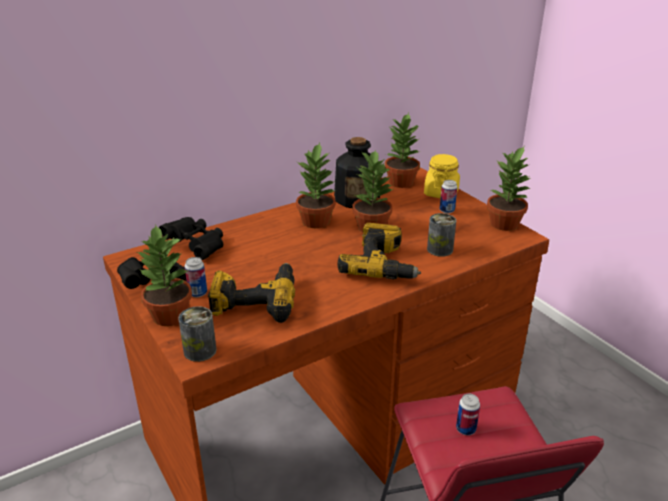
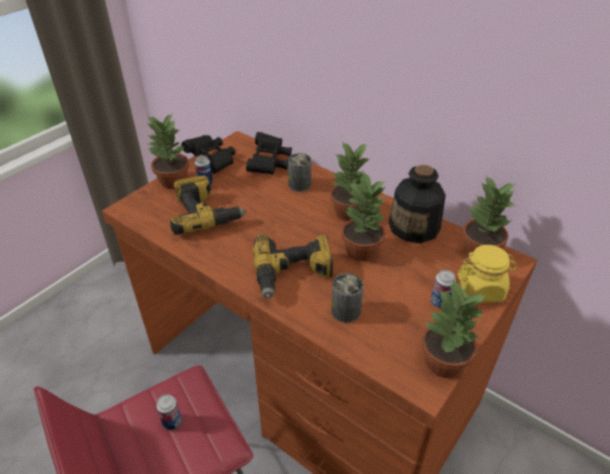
camera: 70 degrees right, 10 degrees up
can [179,306,217,362] -> can moved to [288,153,311,192]

